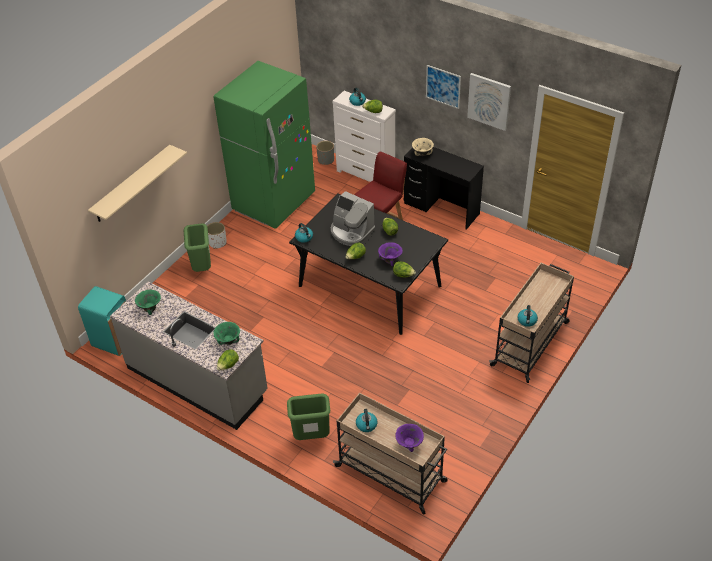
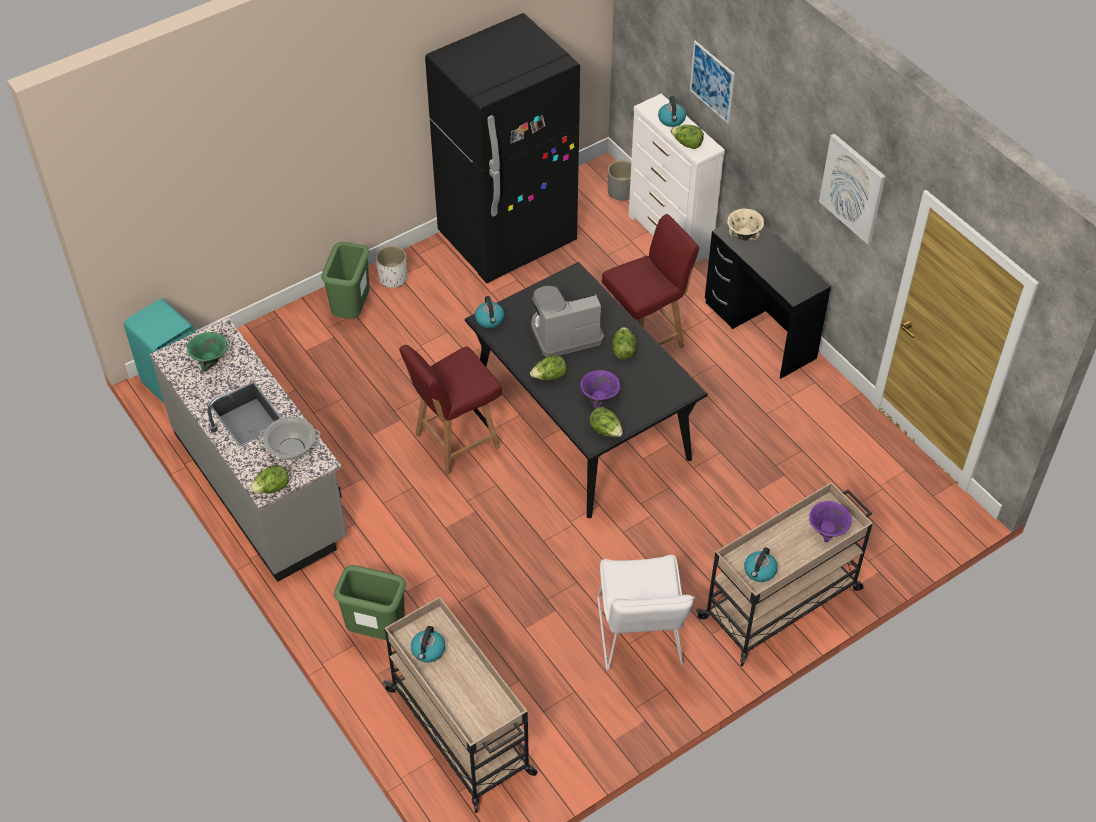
camera: 20 degrees right, 5 degrees up
beige shelf [88,145,187,222] -> none
green fridge [213,61,315,229] -> black fridge [425,13,580,283]
green bowl [214,322,240,345] -> cooking pot [259,417,320,460]
coffee machine [331,191,375,246] -> coffee machine turned 105 degrees clockwise [531,286,604,357]
purple bowl [396,424,424,452] -> purple bowl moved to [809,501,851,542]
picture [426,65,461,109] -> picture moved to [690,41,735,124]
none -> red chair [399,345,502,475]
none -> white chair [597,555,695,671]

